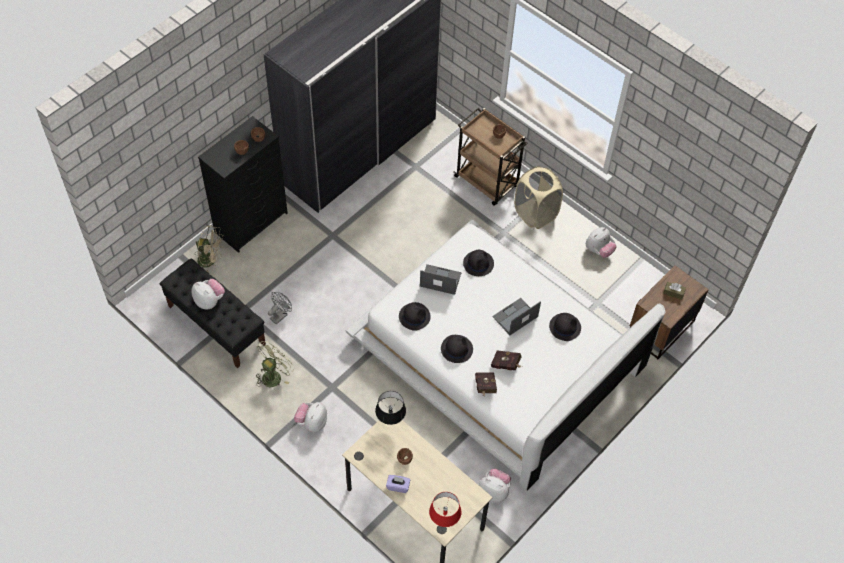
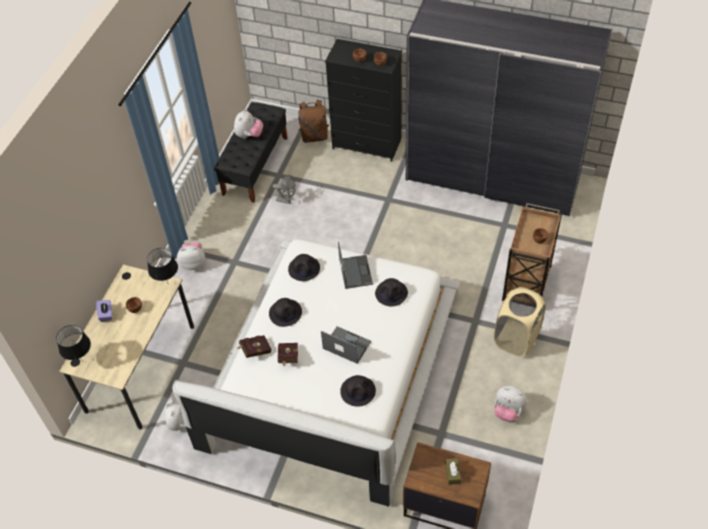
camera: 70 degrees right, 5 degrees down
beige fan [194,225,224,273] -> brown backpack [298,100,329,143]
green fan [256,341,294,387] -> none
red table lamp [429,492,462,527] -> black table lamp [56,325,91,362]

